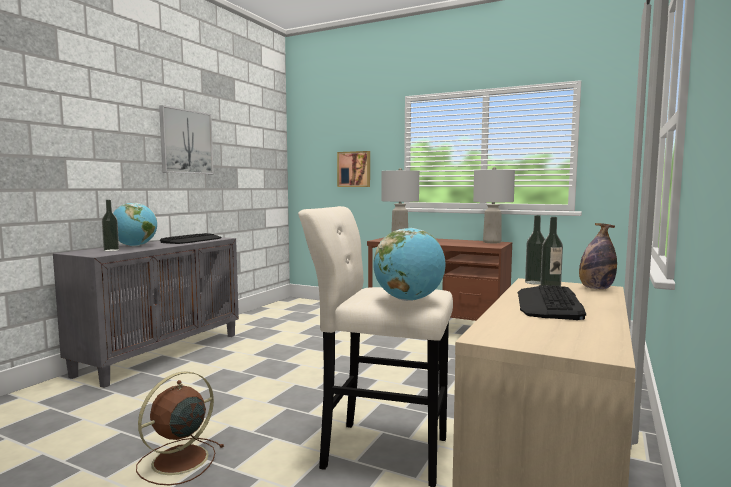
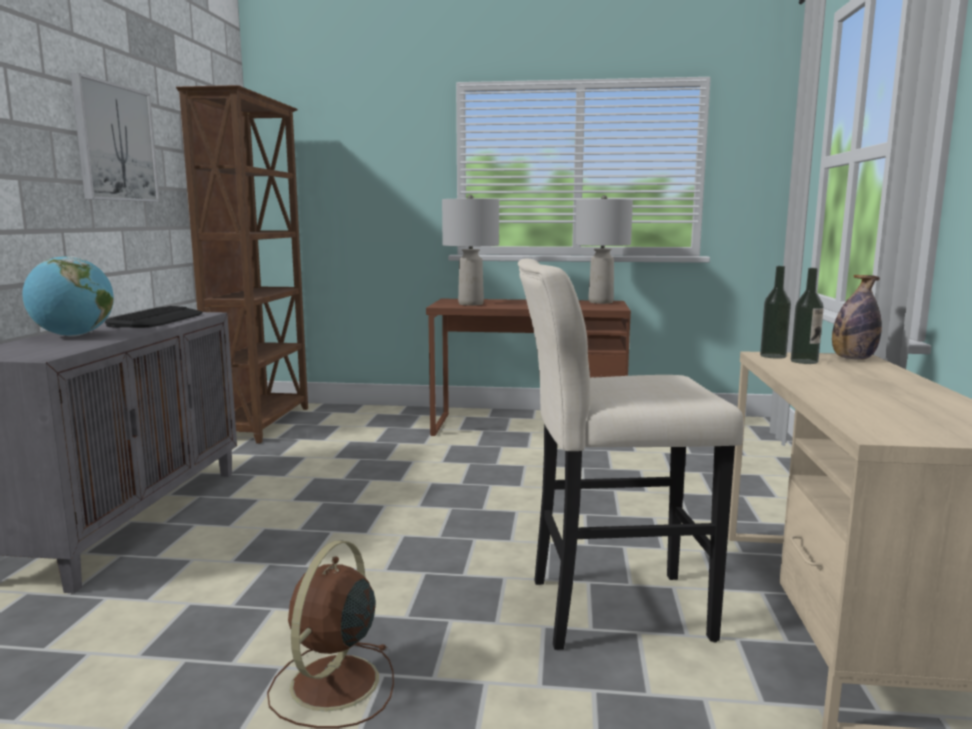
camera: 20 degrees left, 5 degrees up
bottle [102,200,119,251] -> none
picture [337,151,370,187] -> none
globe [373,228,446,301] -> none
keyboard [517,285,586,320] -> none
none -> brown bookcase [176,85,308,444]

